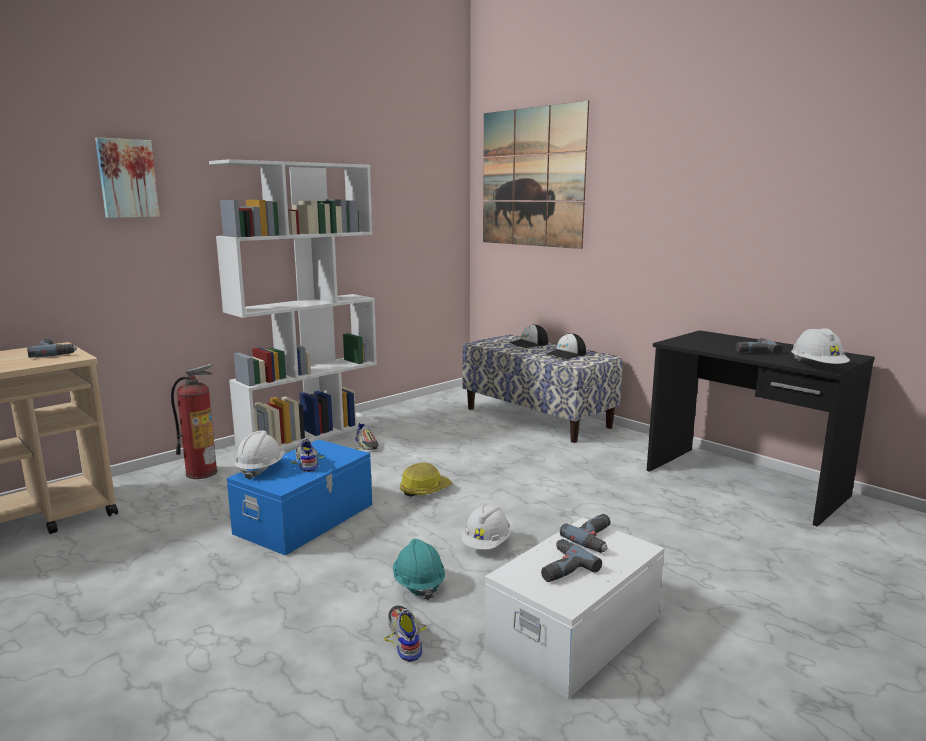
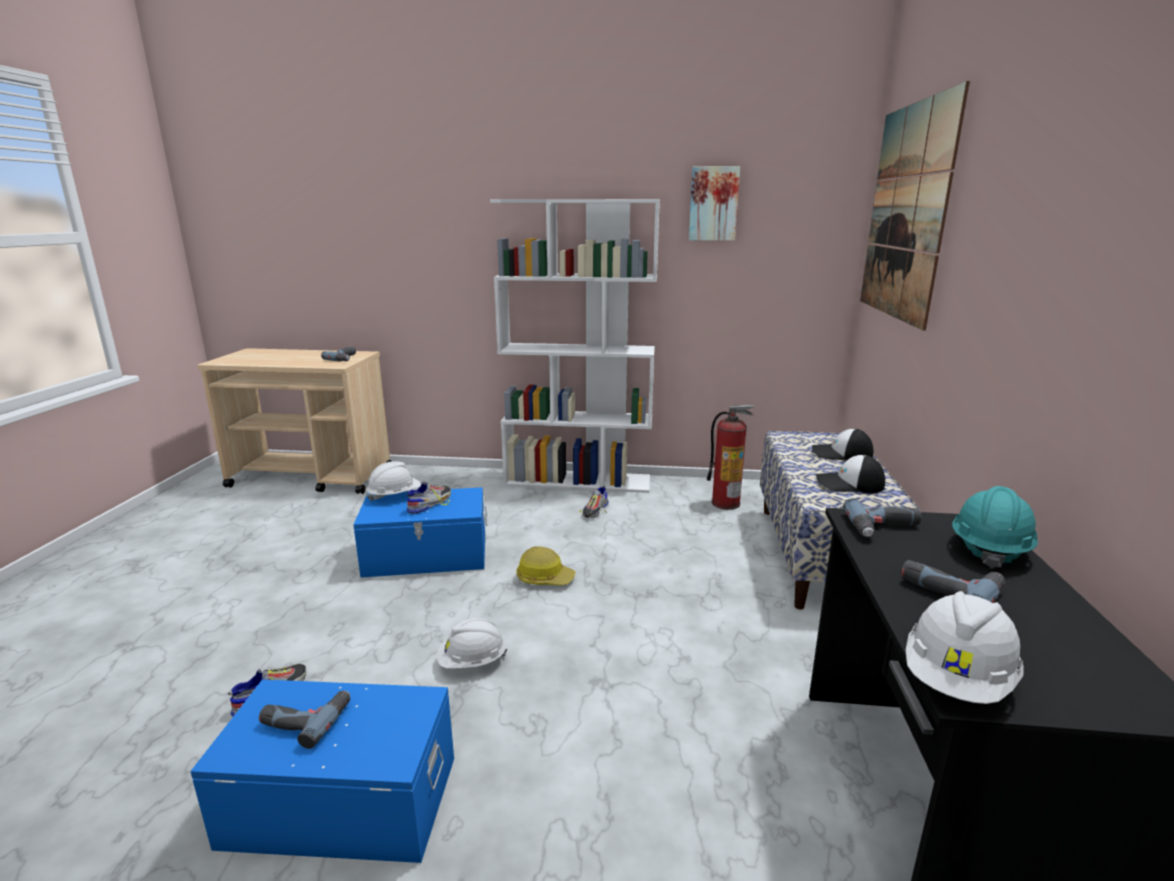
camera: 50 degrees right, 5 degrees up
picture [95,137,160,218] -> picture moved to [689,166,740,241]
fire extinguisher [171,364,217,479] -> fire extinguisher moved to [707,405,755,510]
turquoise hard hat [393,539,445,600] -> turquoise hard hat moved to [952,486,1038,569]
white storage box [484,517,664,699] -> blue storage box [190,679,454,863]
power drill [560,514,611,553] -> power drill moved to [843,498,921,537]

